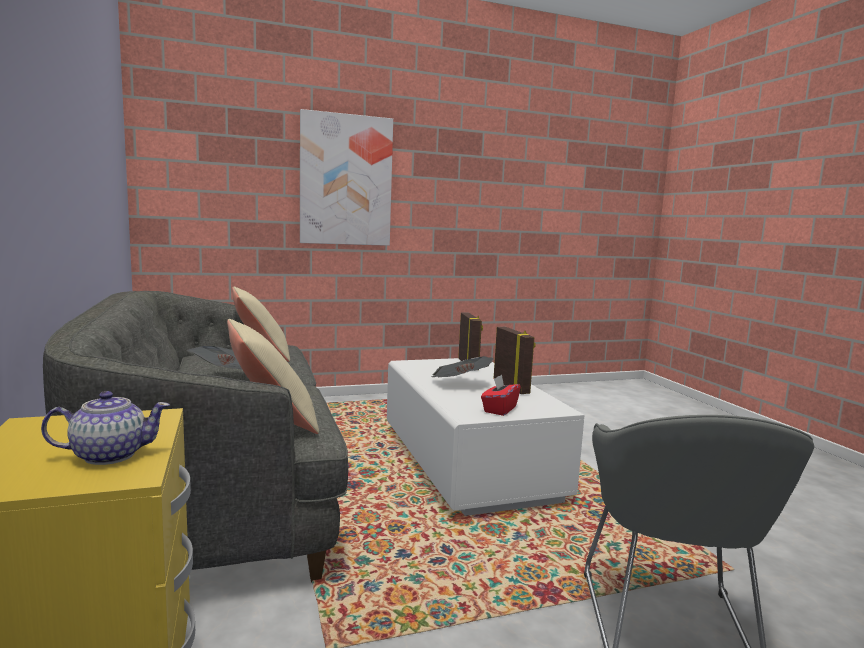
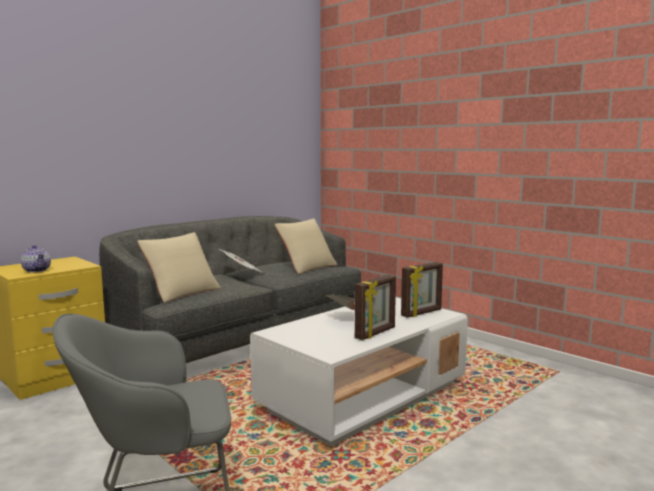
camera: 65 degrees right, 0 degrees up
picture [300,109,393,246] -> none
red tissue box [481,375,521,416] -> none

